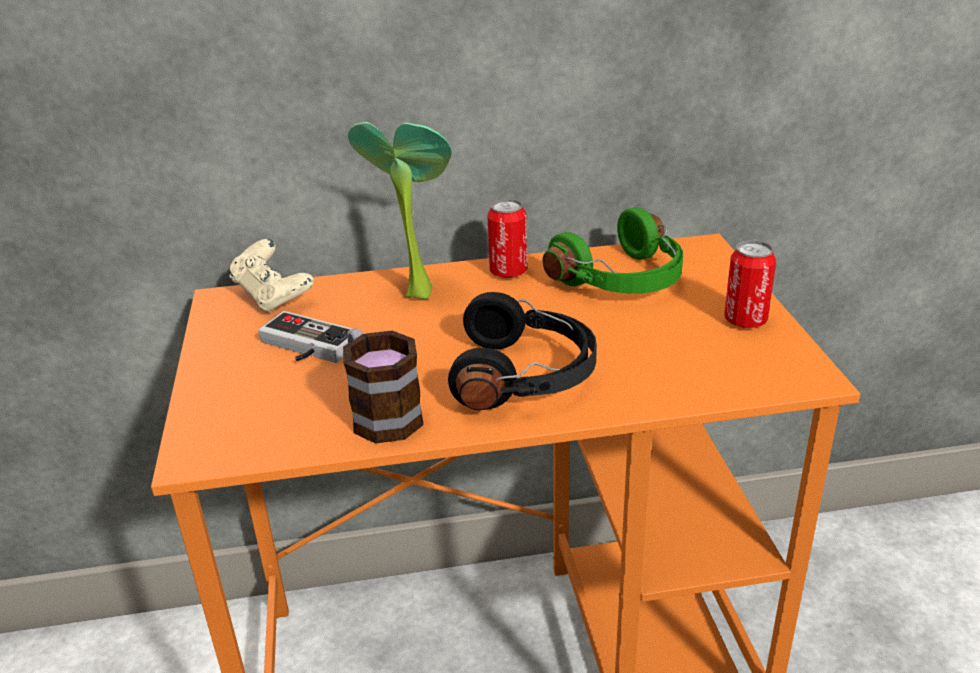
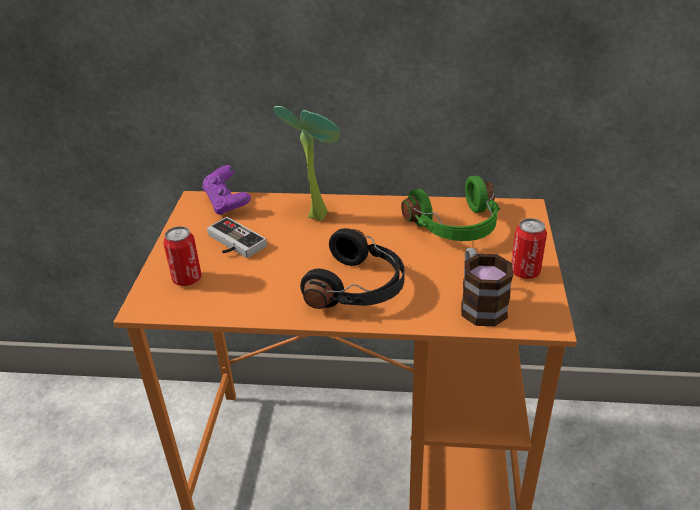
camera: 15 degrees right, 5 degrees up
beige game controller [229,239,314,312] -> purple game controller [202,165,251,215]
mug [343,329,424,443] -> mug moved to [461,248,513,327]
can [487,199,527,278] -> can moved to [163,226,201,286]

